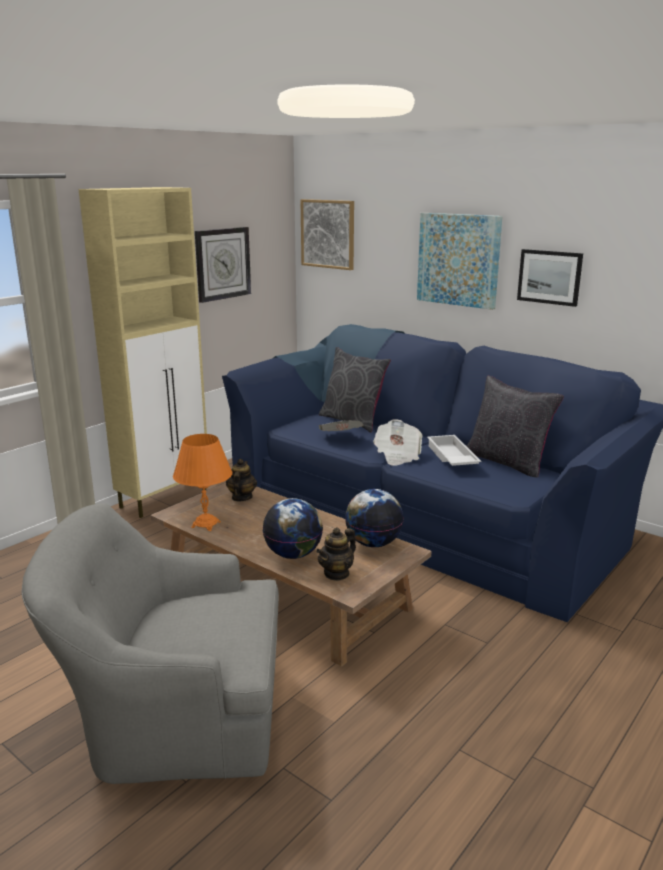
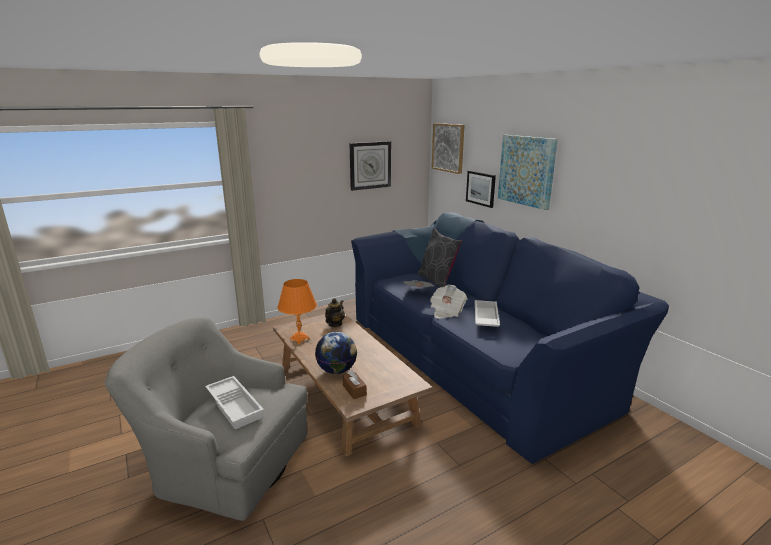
camera: 20 degrees right, 0 degrees up
beige cabinet [78,187,207,518] -> none
teapot [316,527,356,581] -> brown tissue box [343,371,367,399]
globe [345,489,404,547] -> none
black pillow [467,376,564,477] -> none
picture [517,249,583,307] -> picture moved to [466,171,496,208]
none -> white tray [205,376,264,429]

